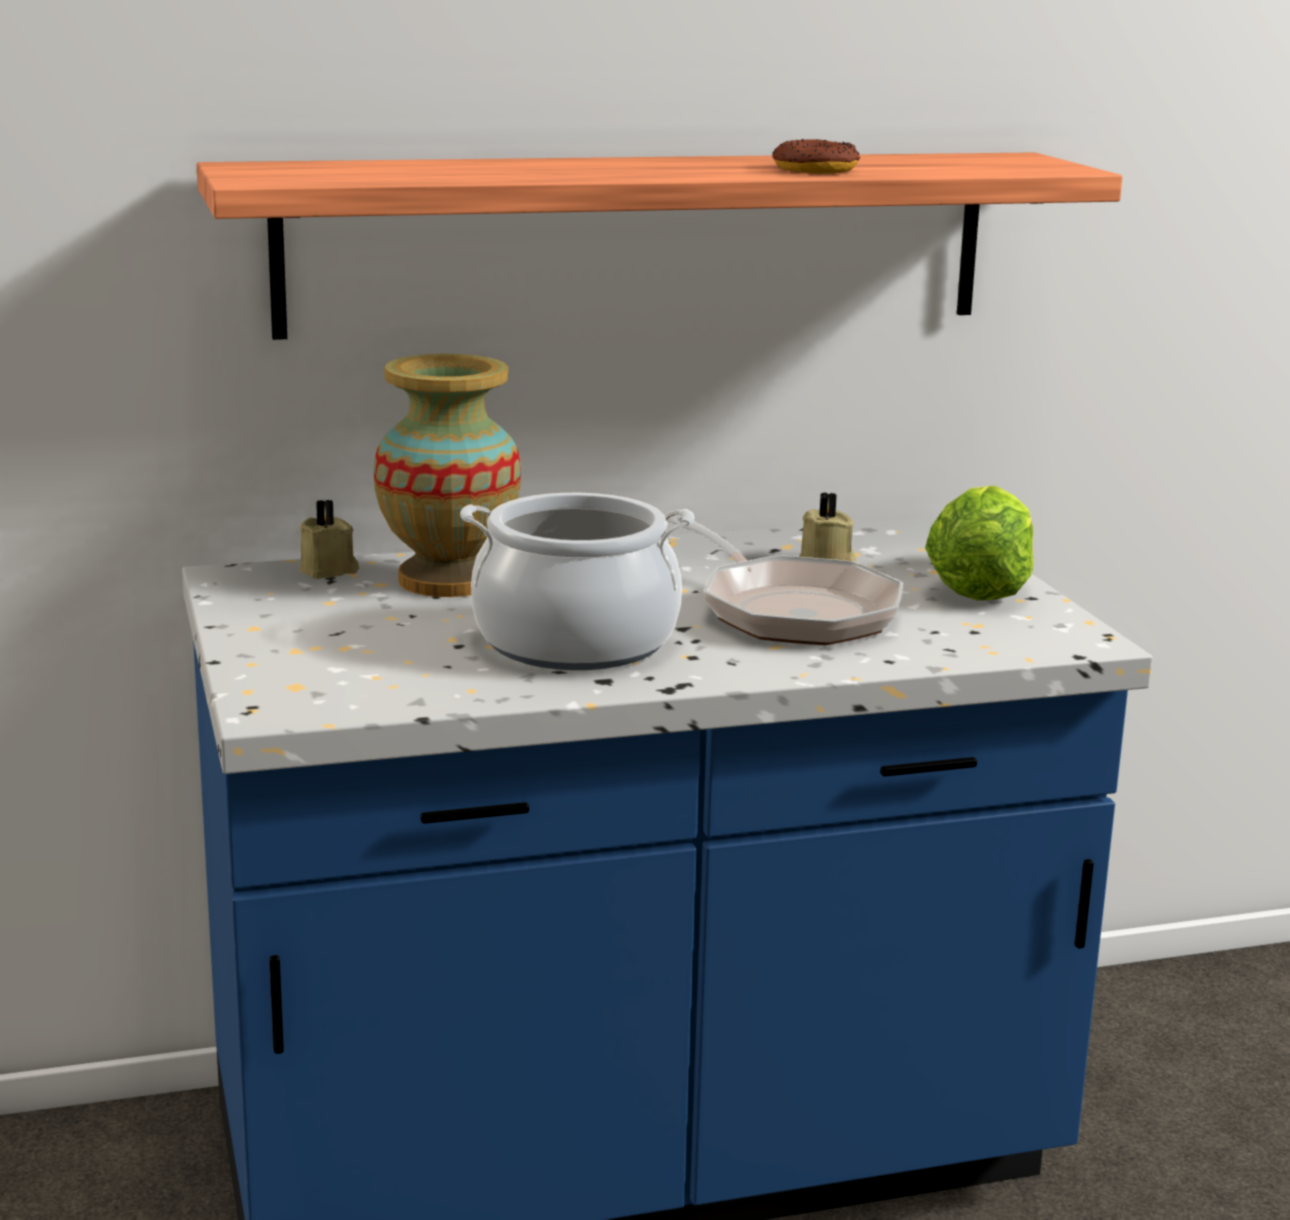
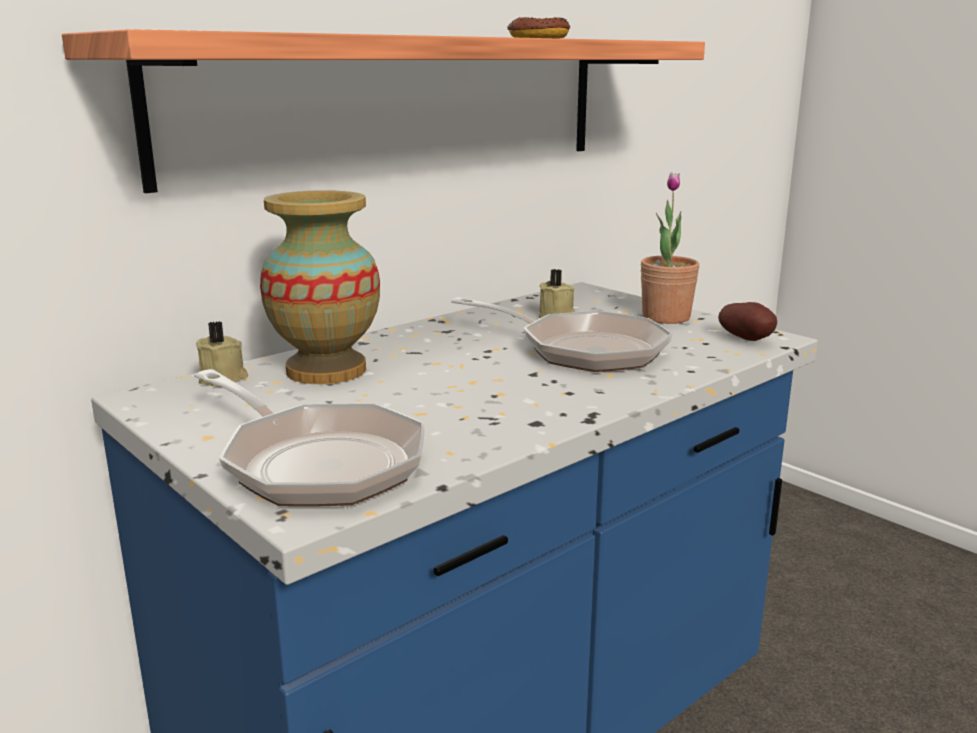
camera: 25 degrees left, 0 degrees up
cooking pot [460,493,694,670] -> none
lettuce [925,486,1034,601] -> potted plant [640,172,700,324]
none -> frying pan [194,369,425,507]
none -> potato [718,302,777,341]

